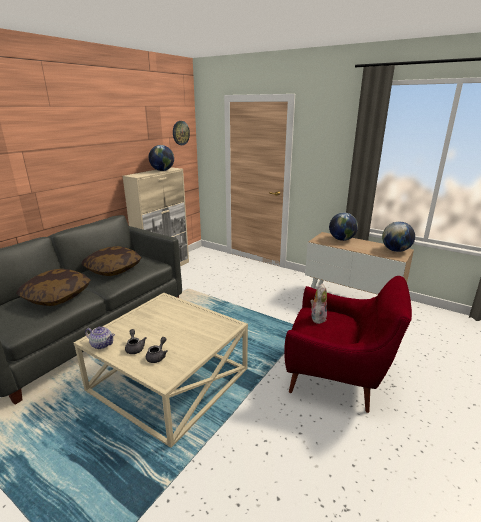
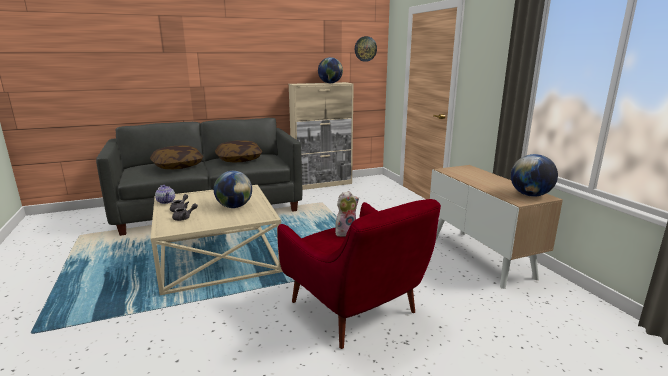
camera: 35 degrees right, 5 degrees down
globe [329,213,358,241] -> globe moved to [214,171,252,208]

